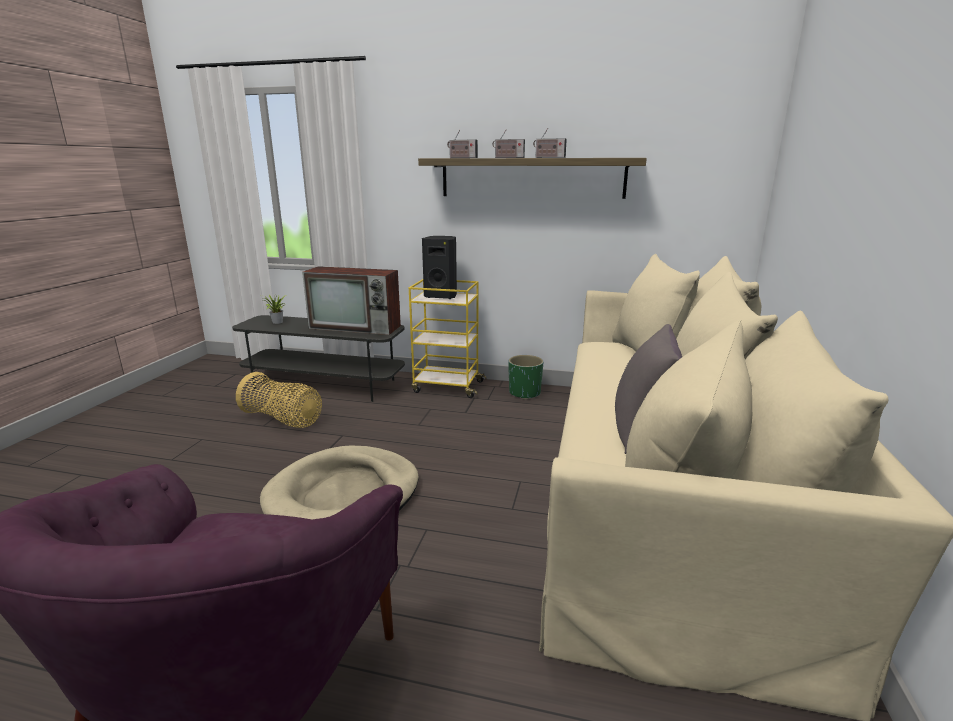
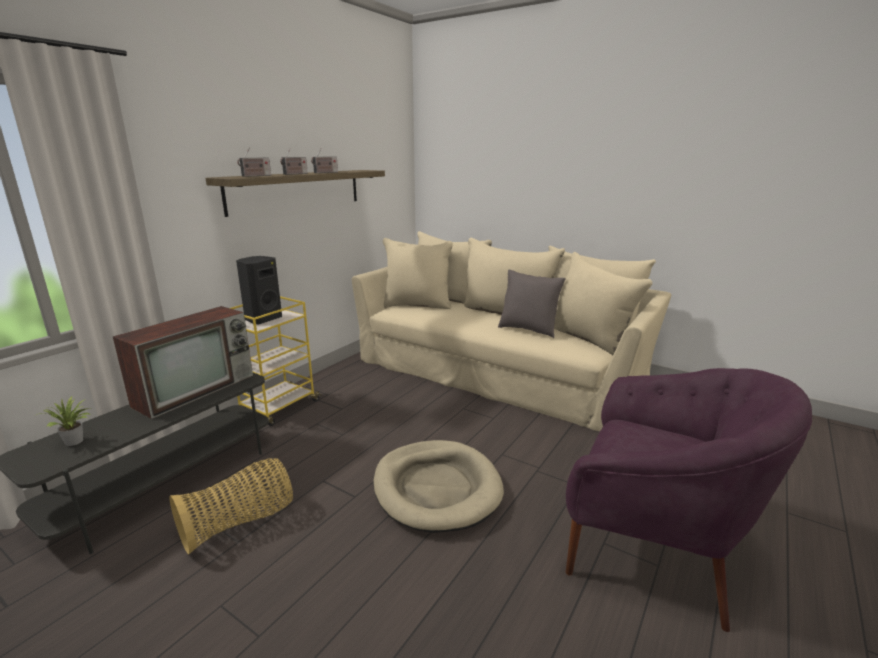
camera: 70 degrees left, 0 degrees up
green planter [509,355,543,400] -> none

